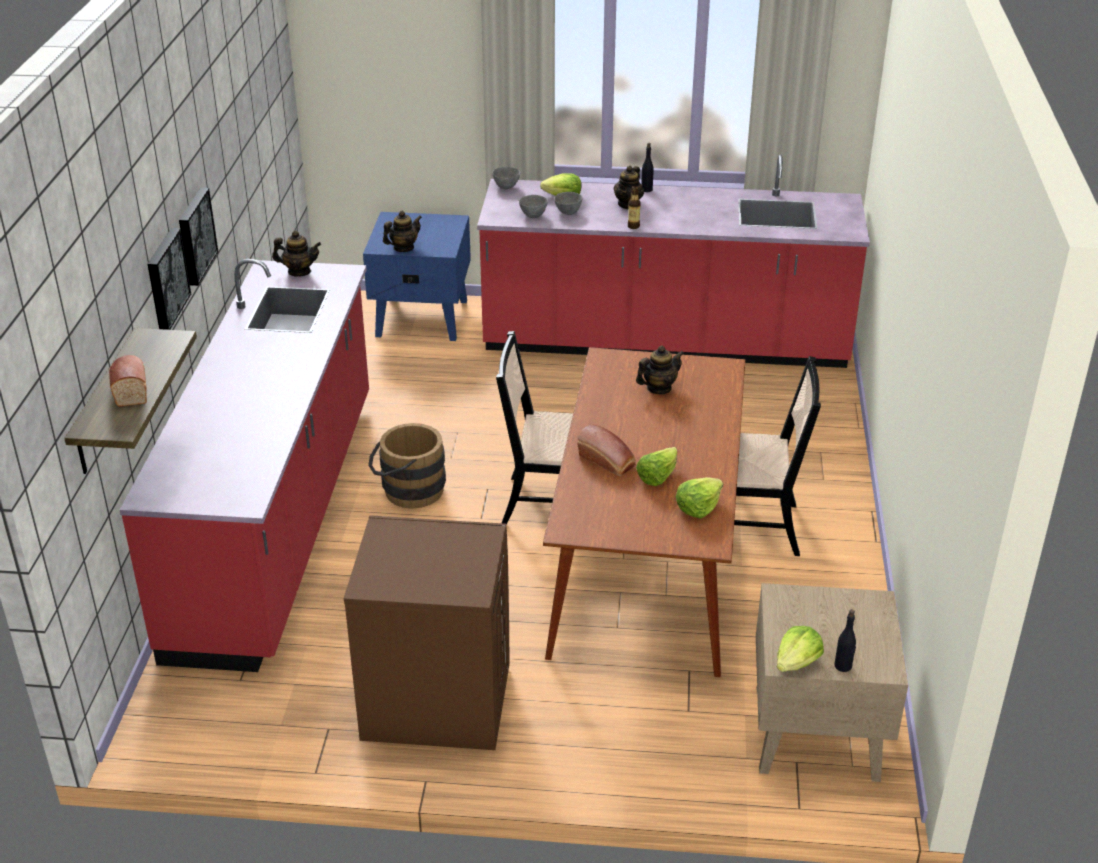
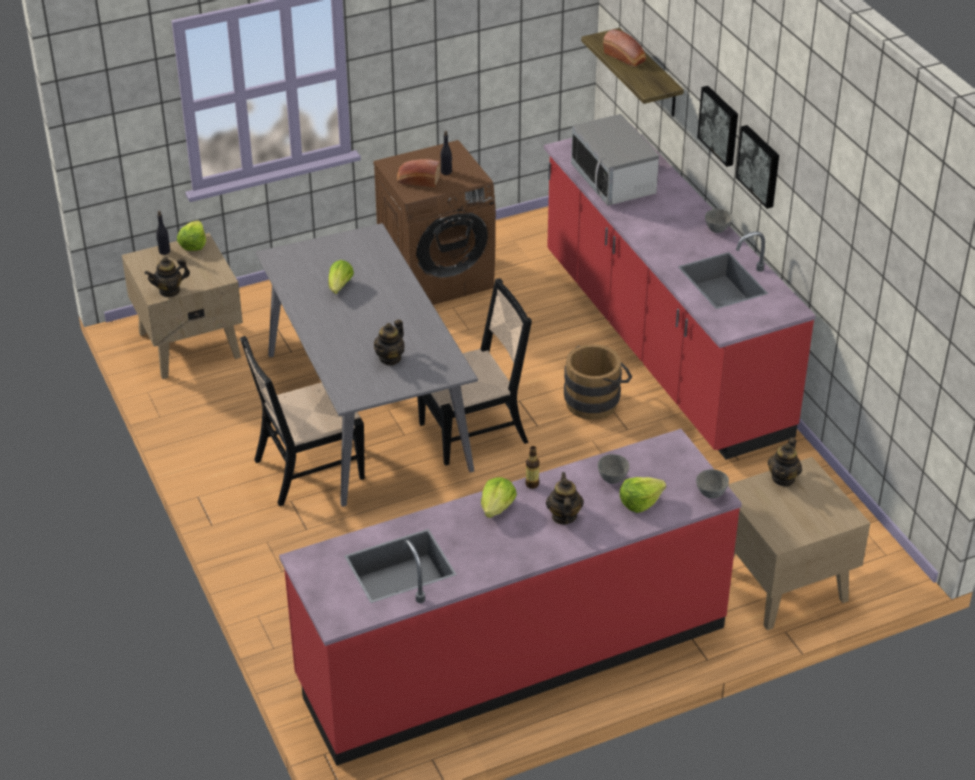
camera: 150 degrees right, 5 degrees up
teapot [272,231,321,277] -> teapot moved to [145,257,190,297]
blue nightstand [363,212,471,341] -> beige nightstand [728,457,870,630]
grey bowl [519,195,548,218] -> grey bowl moved to [705,209,733,233]
brown dining table [543,347,745,677] -> grey dining table [256,223,478,507]
bread [577,424,636,476] -> bread moved to [397,159,441,187]
black bottle [641,143,654,192] -> black bottle moved to [441,131,452,175]
lettuce [676,477,723,519] -> lettuce moved to [481,477,517,518]
none -> microwave [571,114,659,206]

